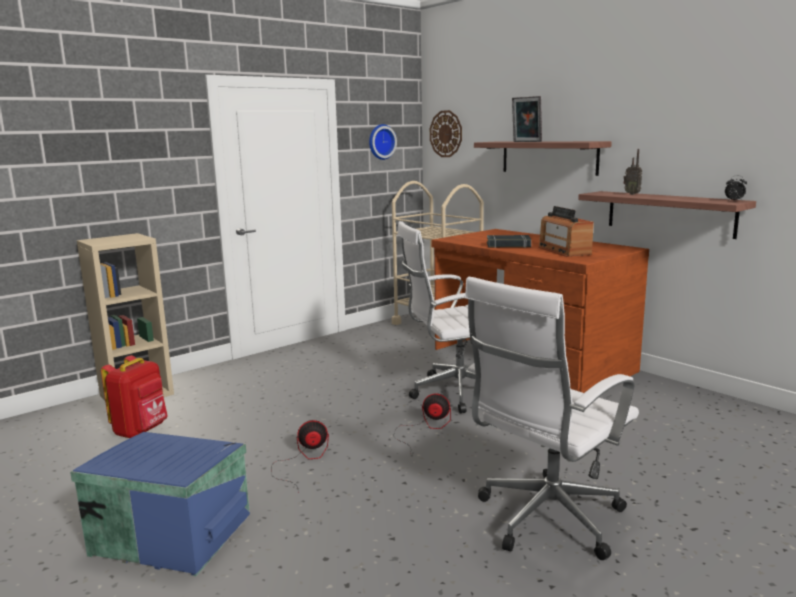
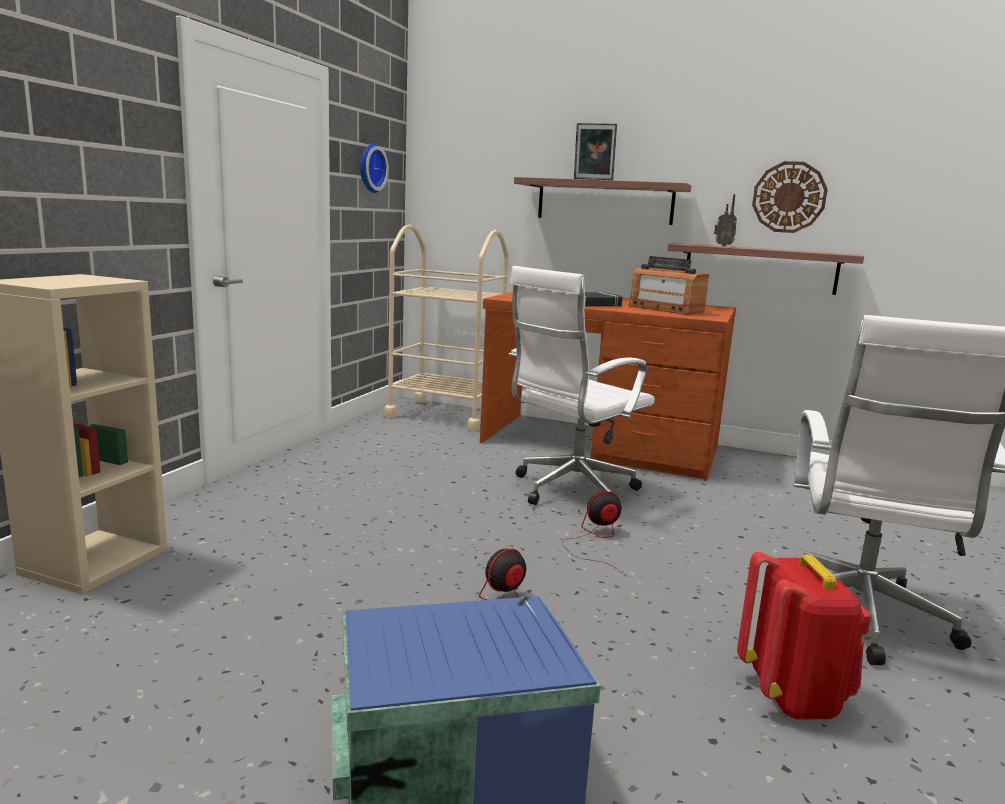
camera: 30 degrees left, 0 degrees up
red backpack [101,355,168,438] -> red backpack moved to [737,552,871,719]
wall clock [430,110,462,157] -> wall clock moved to [752,161,828,233]
alarm clock [725,176,747,201] -> none

